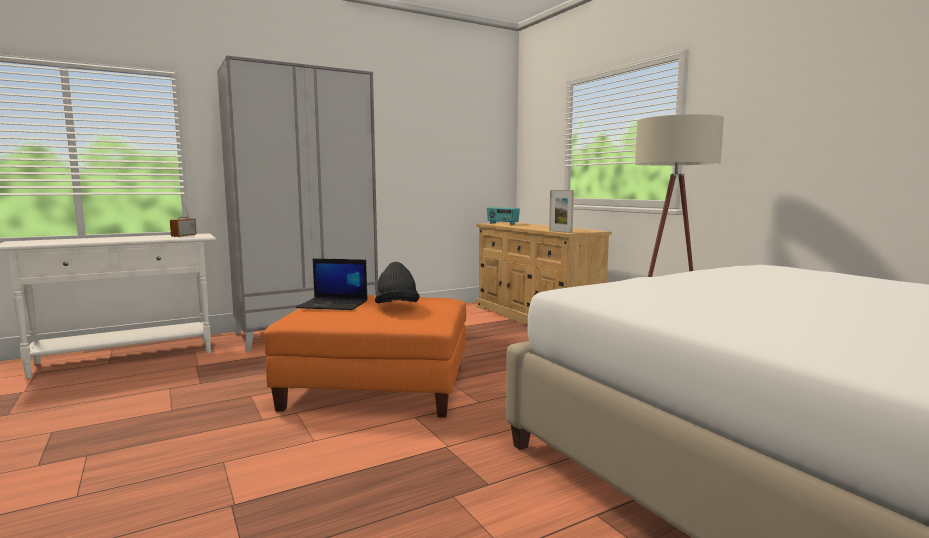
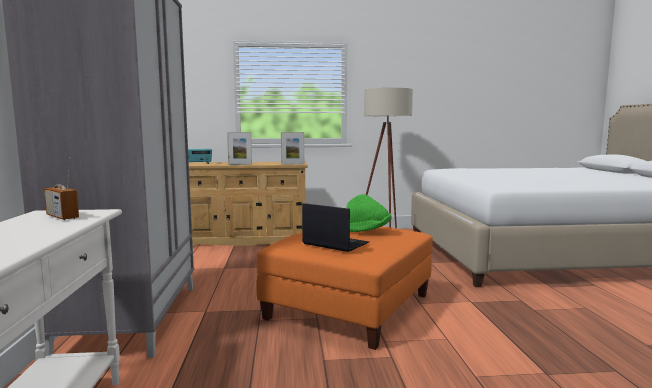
camera: 65 degrees left, 0 degrees up
laptop [296,259,367,310] -> laptop turned 90 degrees counterclockwise [302,203,369,252]
black hat [375,262,420,303] -> green hat [347,194,392,232]
none -> picture frame [227,132,252,165]

